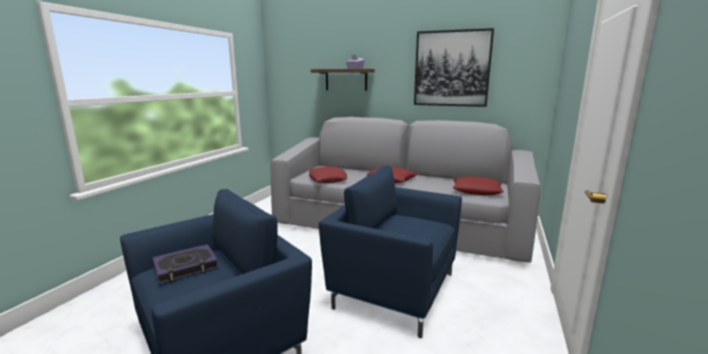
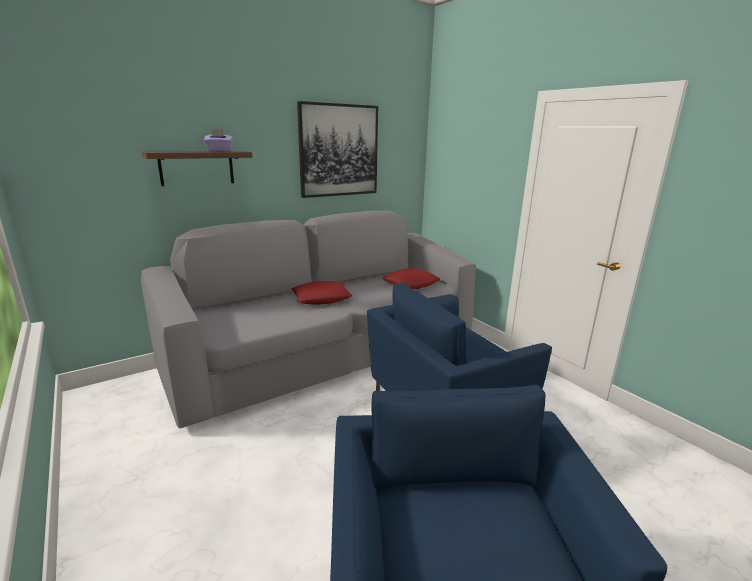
camera: 55 degrees left, 5 degrees up
book [153,244,219,284] -> none
red pillow [309,167,347,183] -> none

